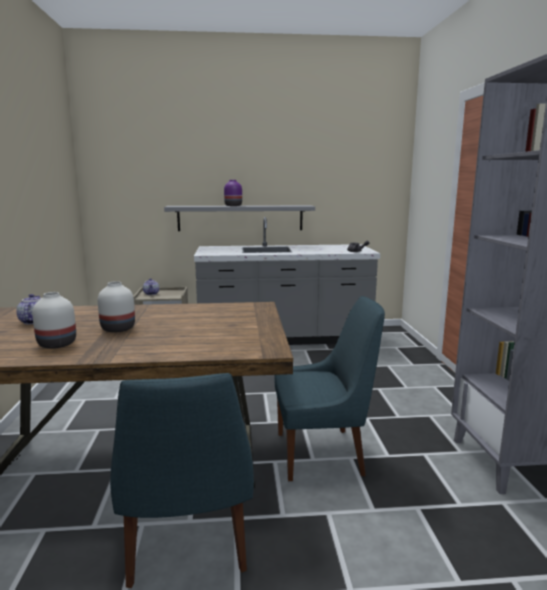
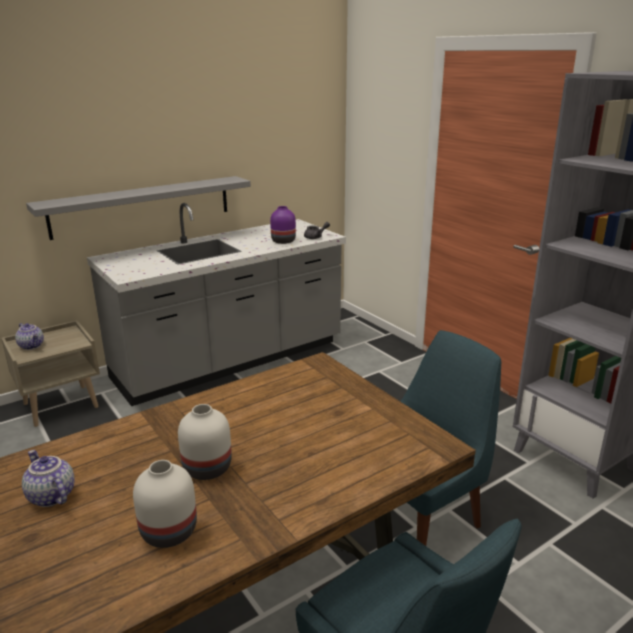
camera: 30 degrees left, 10 degrees up
purple vase [224,180,242,206] -> purple vase moved to [270,206,296,244]

